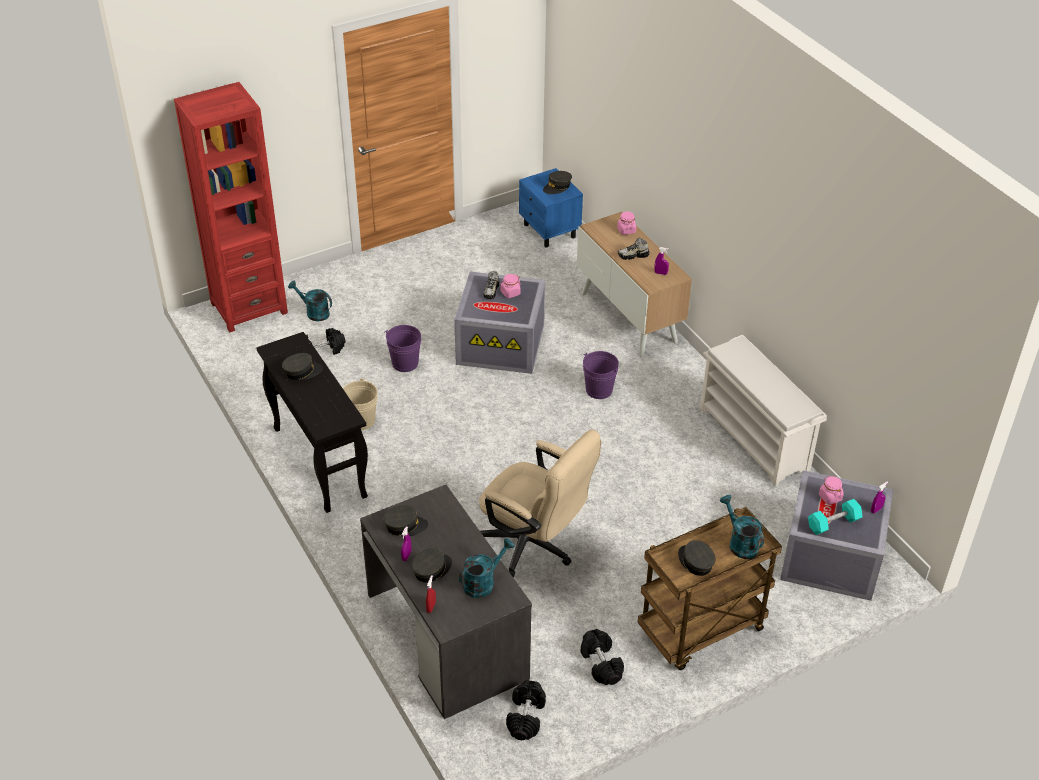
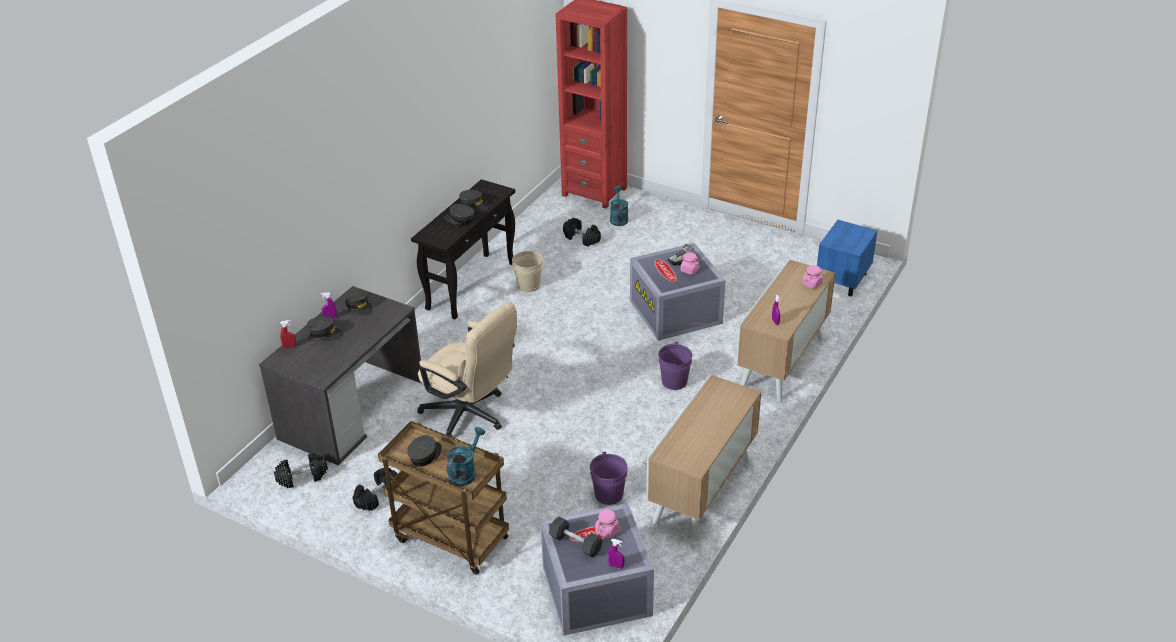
camera: 60 degrees right, 5 degrees down
purple bucket [384,325,422,372] -> purple bucket moved to [590,452,628,505]
turquoise watering can [459,538,515,598] -> none
beige office chair [479,430,601,578] -> beige office chair turned 60 degrees counterclockwise [417,302,517,437]
grey cap [543,171,572,194] -> grey cap moved to [444,204,475,225]
shoe [618,238,649,260] -> none
white shoe rack [700,335,827,486] -> cabinet [646,375,761,541]
turquoise dumbbell [808,499,862,535] -> black dumbbell [549,516,602,557]

